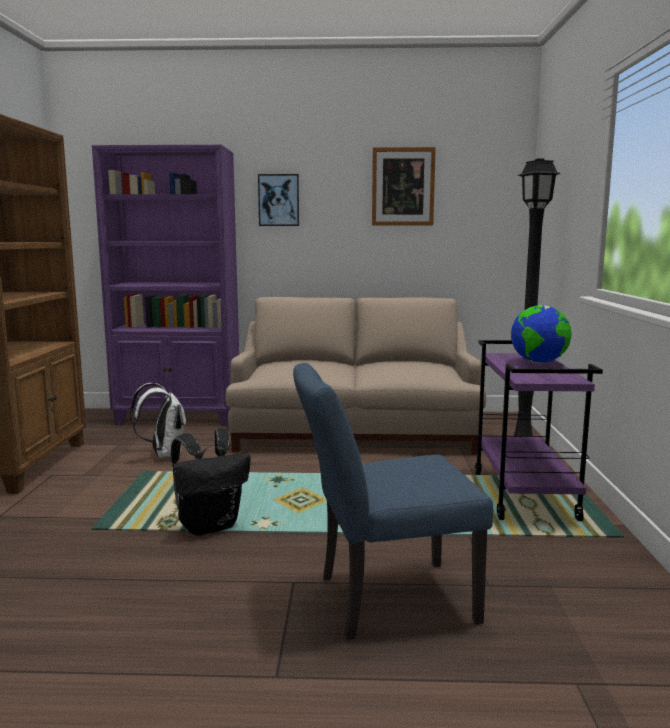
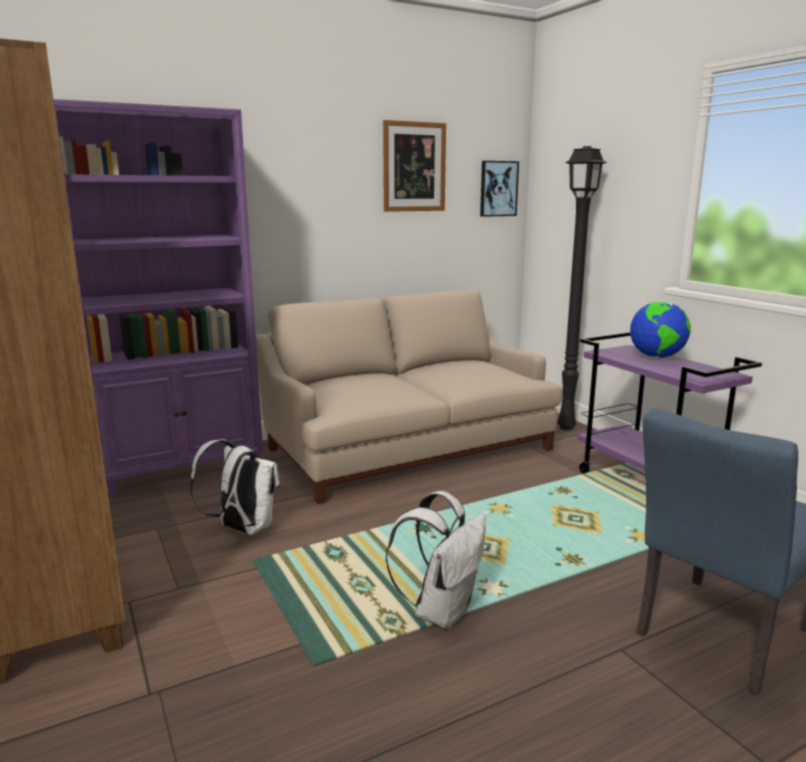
camera: 30 degrees left, 5 degrees up
black backpack [171,429,251,536] -> white backpack [386,491,486,629]
picture [258,174,299,226] -> picture moved to [480,161,519,217]

